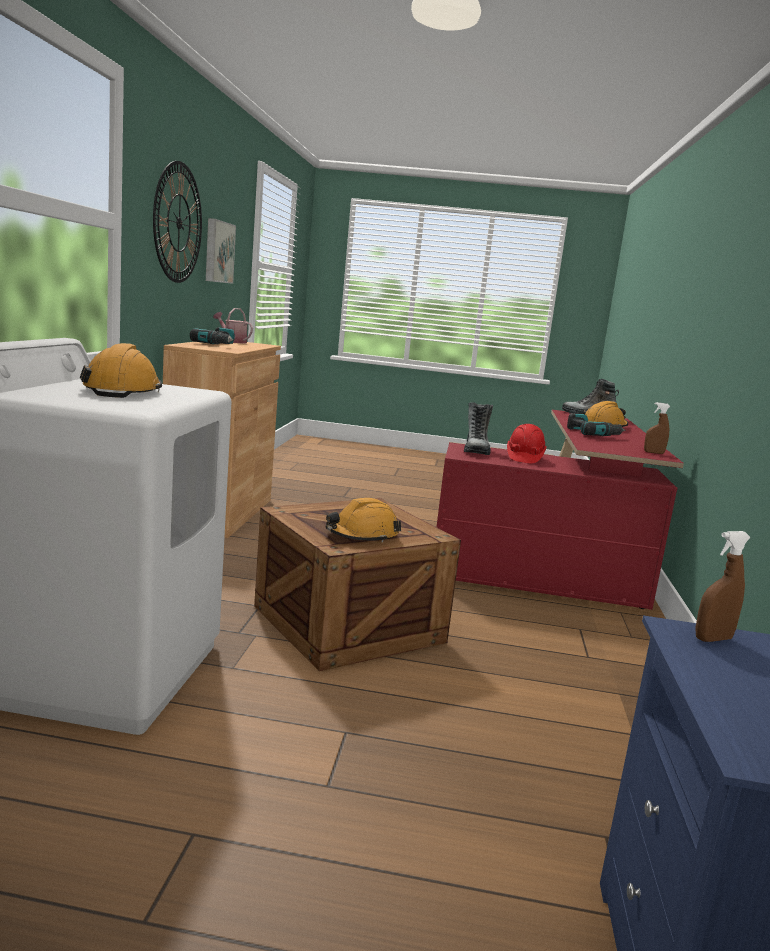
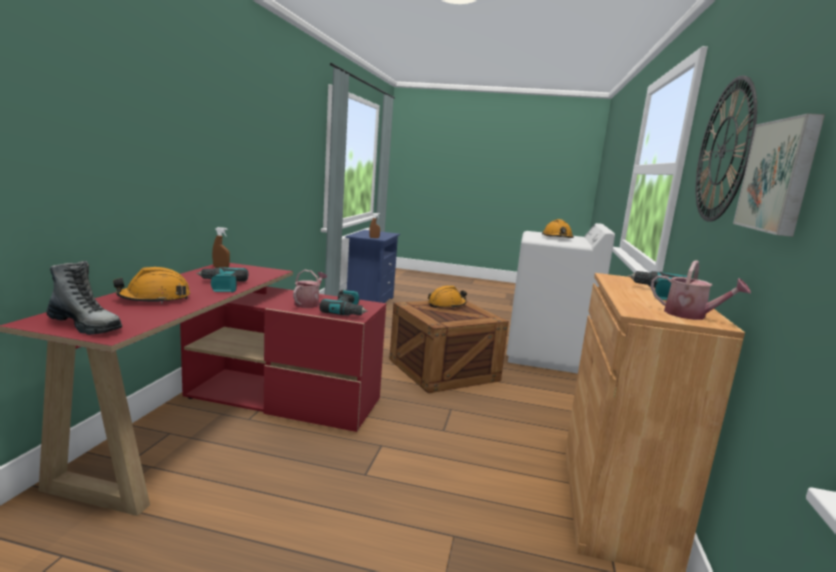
camera: 175 degrees left, 0 degrees up
boot [464,402,493,455] -> power drill [319,290,368,315]
red hard hat [507,424,547,463] -> watering can [293,270,327,308]

